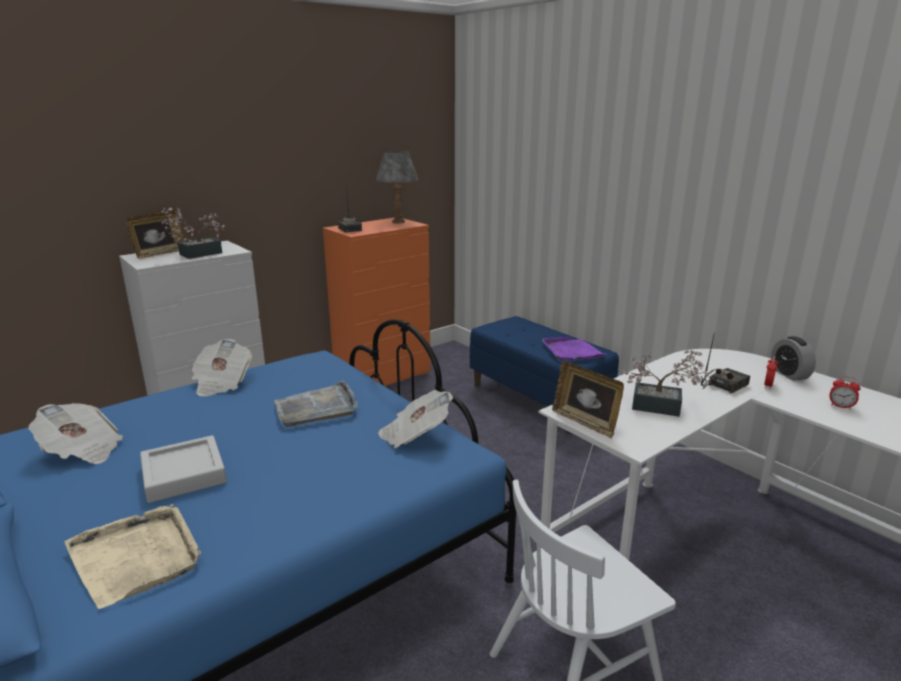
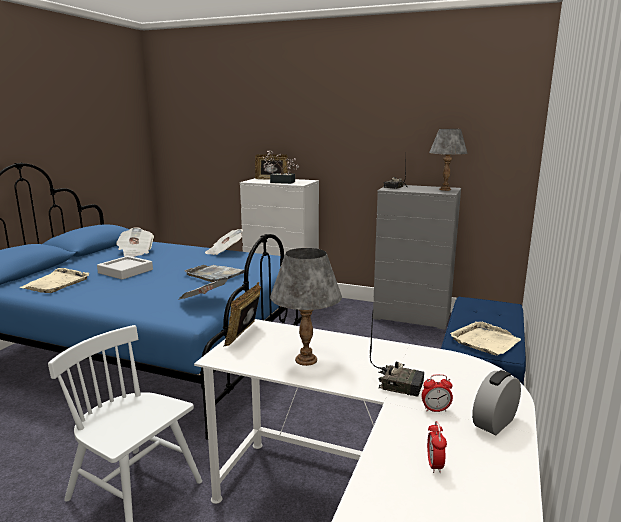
camera: 60 degrees right, 5 degrees down
orange dresser [323,217,431,386] -> grey dresser [373,185,461,330]
purple tray [542,337,606,361] -> beige tray [450,321,521,356]
potted plant [623,350,708,417] -> grey table lamp [270,248,342,366]

